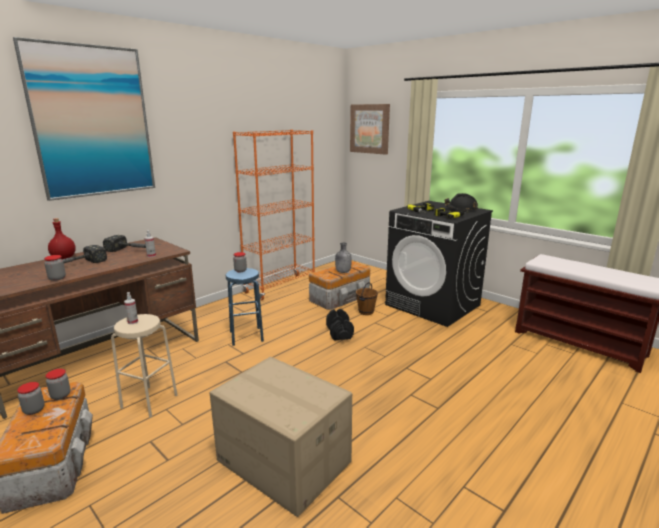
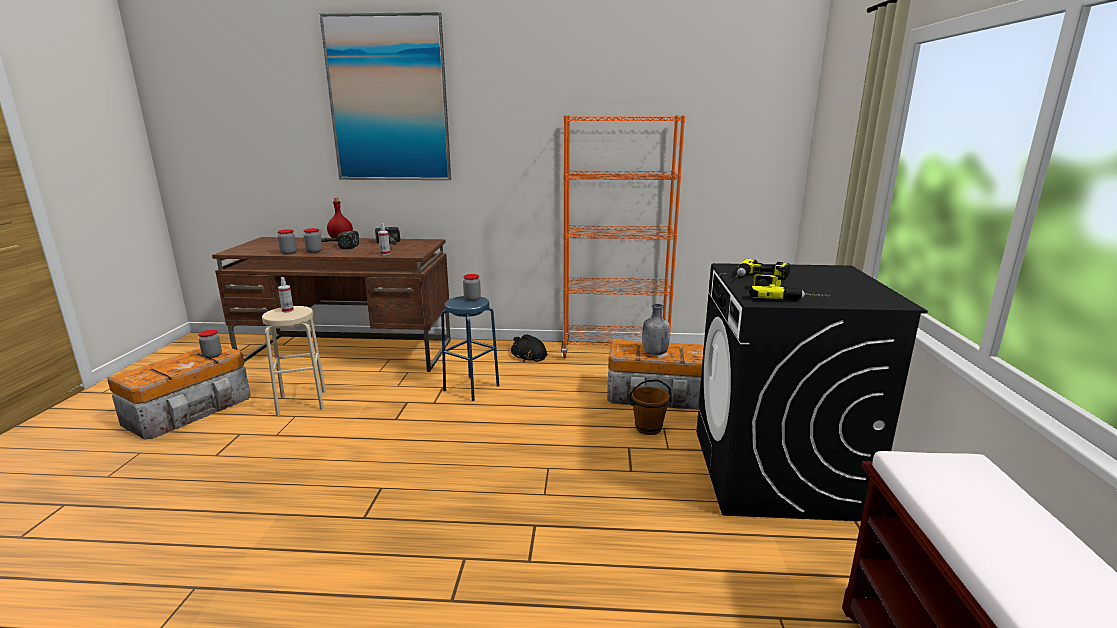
camera: 50 degrees right, 0 degrees up
jar [17,382,45,415] -> jar moved to [303,228,322,253]
cardboard box [210,357,352,517] -> none
black dumbbell [326,309,354,341] -> none
picture [350,104,390,155] -> none
black hard hat [444,193,478,211] -> black hard hat moved to [511,334,547,362]

